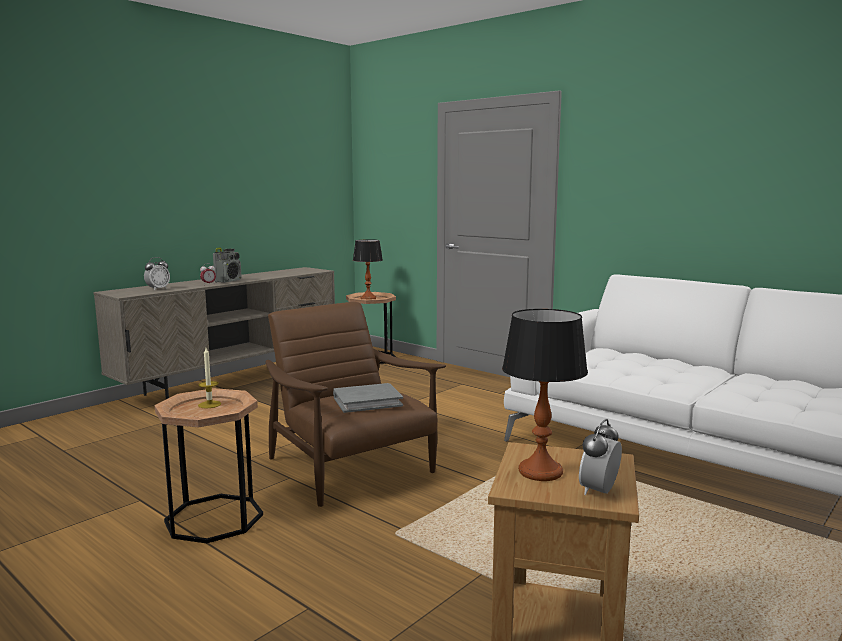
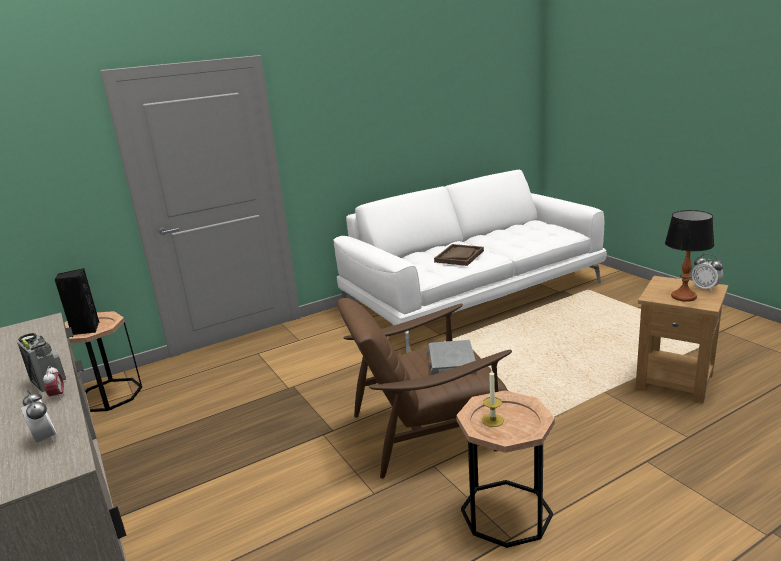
camera: 70 degrees left, 10 degrees up
table lamp [353,239,383,299] -> black speaker [54,268,99,335]
none -> brown tray [434,244,484,266]

